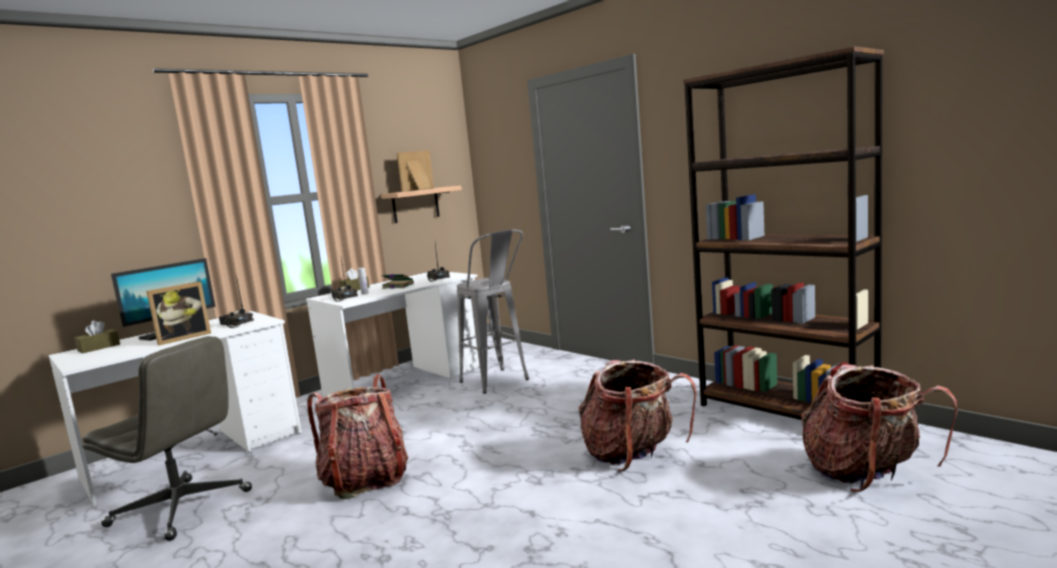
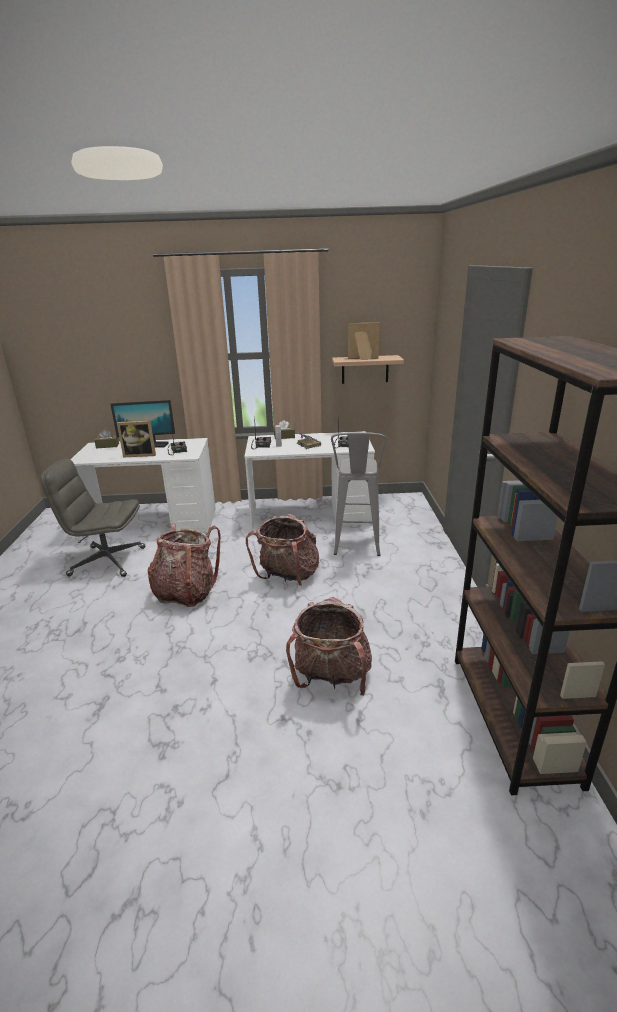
camera: 40 degrees right, 15 degrees up
grey office chair [82,336,252,541] -> grey office chair turned 120 degrees clockwise [40,459,145,577]
backpack [801,364,958,492] -> backpack moved to [246,514,319,586]

